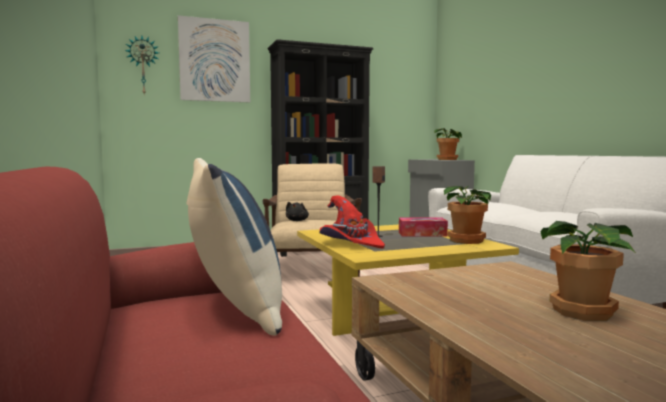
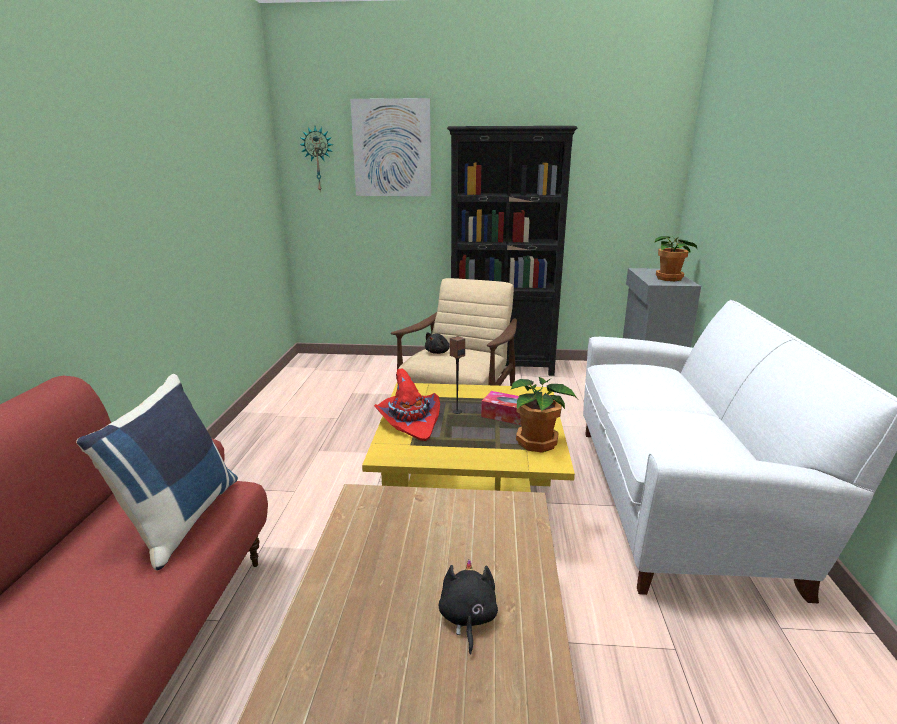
camera: 25 degrees right, 15 degrees up
potted plant [540,221,636,321] -> black plush toy [439,560,498,654]

